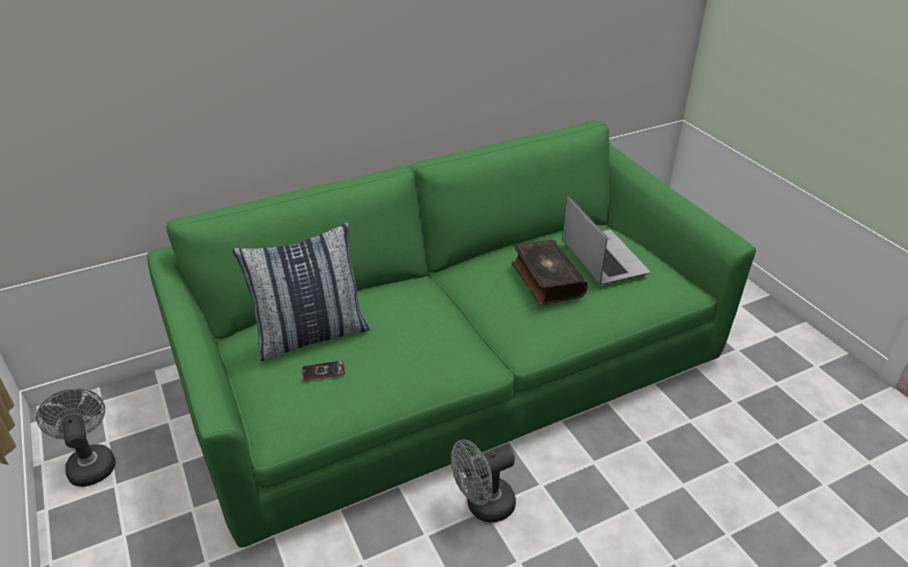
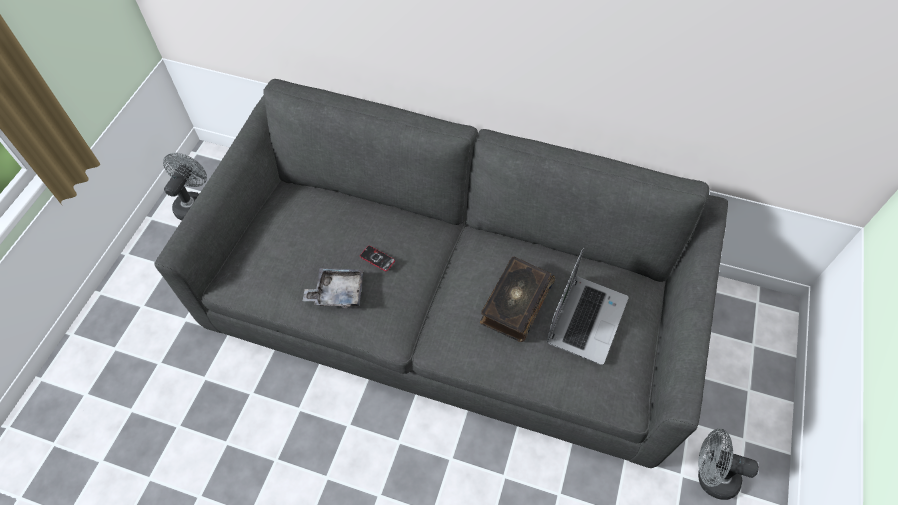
camera: 45 degrees right, 20 degrees up
green sofa [147,120,756,548] -> grey sofa [154,79,728,468]
pillow [232,222,369,361] -> none
phone [302,361,345,380] -> phone moved to [360,246,395,271]
grey fan [451,439,516,523] -> grey fan moved to [698,429,759,500]
none -> grey tray [303,268,363,309]

